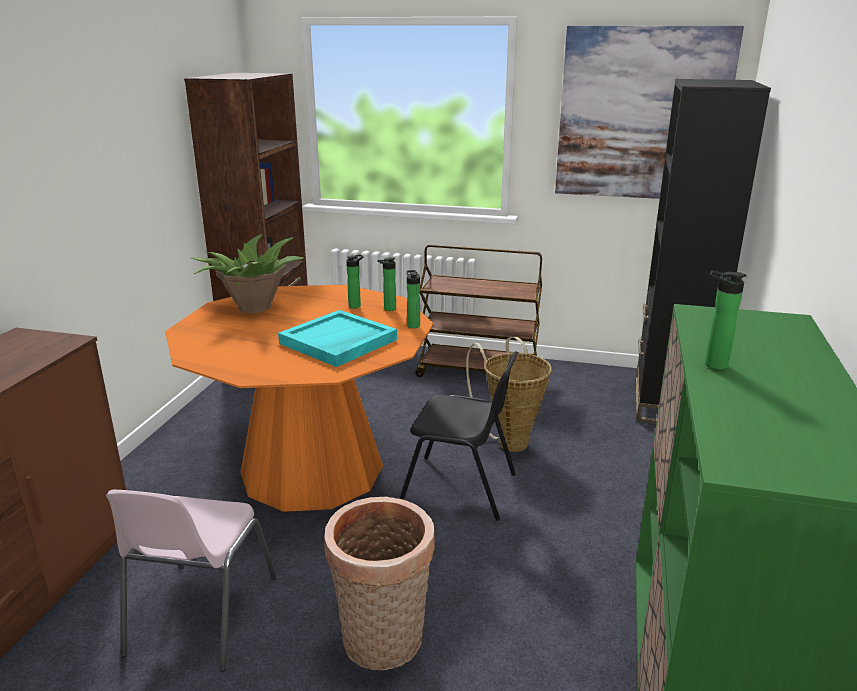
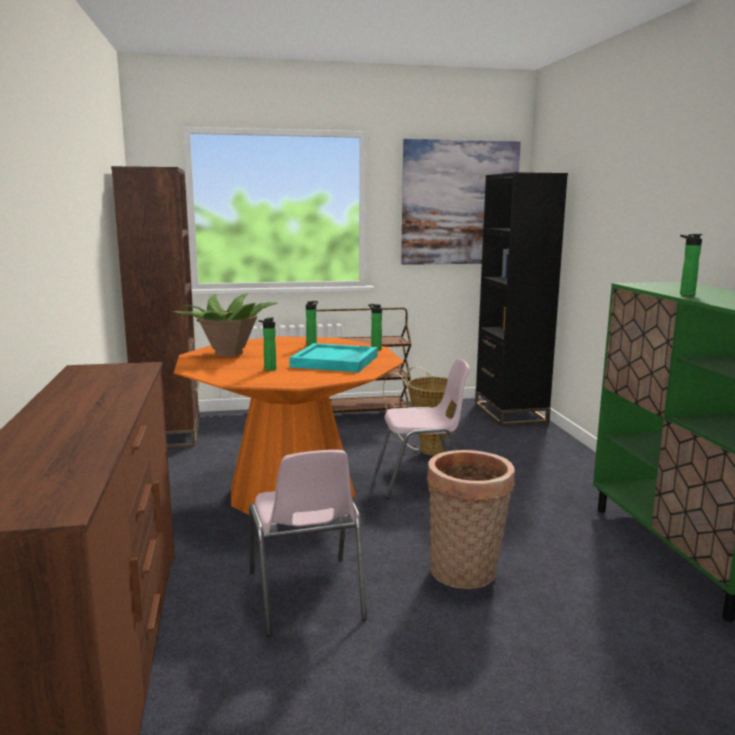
camera: 25 degrees left, 10 degrees down
bottle [377,257,396,311] -> bottle moved to [258,317,276,371]
black chair [399,351,518,521] -> pink chair [375,358,470,499]

